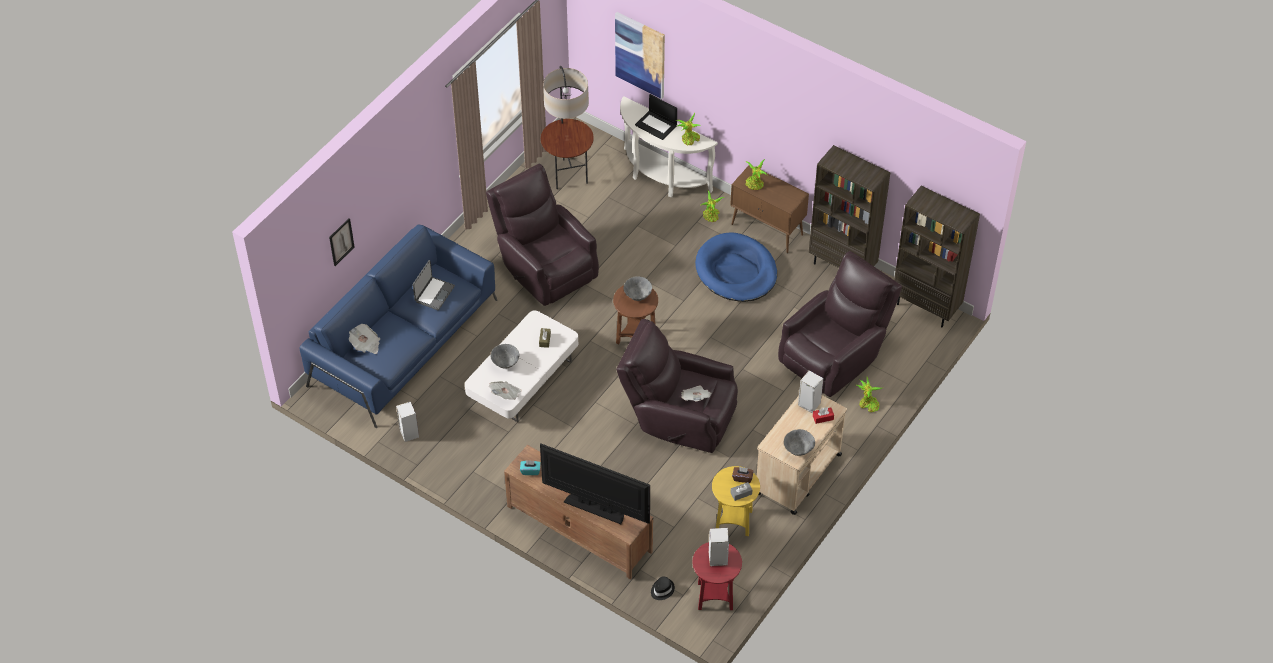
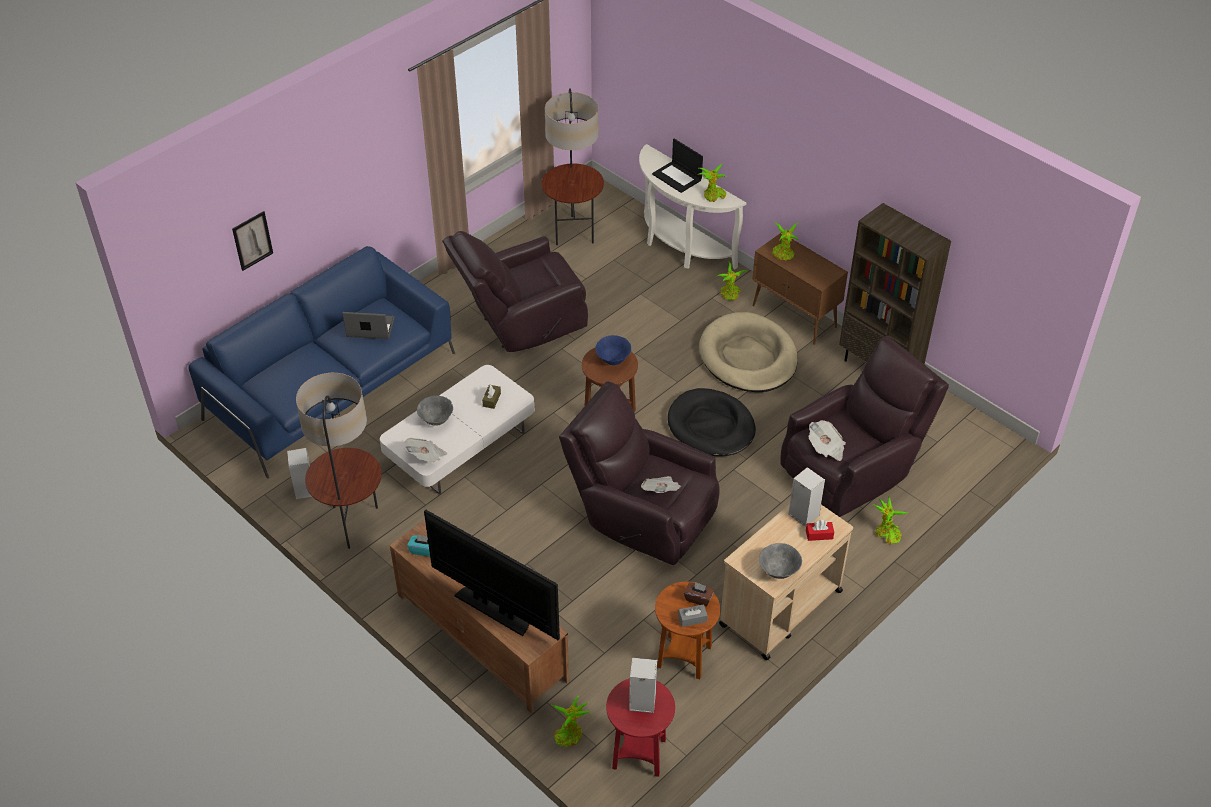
camera: 10 degrees right, 5 degrees down
newspaper [349,324,380,354] -> newspaper moved to [809,420,846,461]
laptop [413,260,455,310] -> laptop turned 120 degrees counterclockwise [342,312,395,339]
brown armchair [486,164,599,306] -> brown armchair turned 90 degrees counterclockwise [442,231,588,352]
picture [615,12,665,99] -> none
grey bowl [624,276,652,301] -> blue bowl [595,335,631,365]
black hat [651,576,675,600] -> potted plant [552,695,590,747]
blue dog bed [695,232,777,302] -> beige dog bed [699,312,798,392]
yellow side table [712,466,760,536] -> brown side table [655,581,720,679]
brown bookcase [894,186,980,327] -> none
none -> floor lamp [296,373,382,549]
none -> black dog bed [668,388,756,456]

